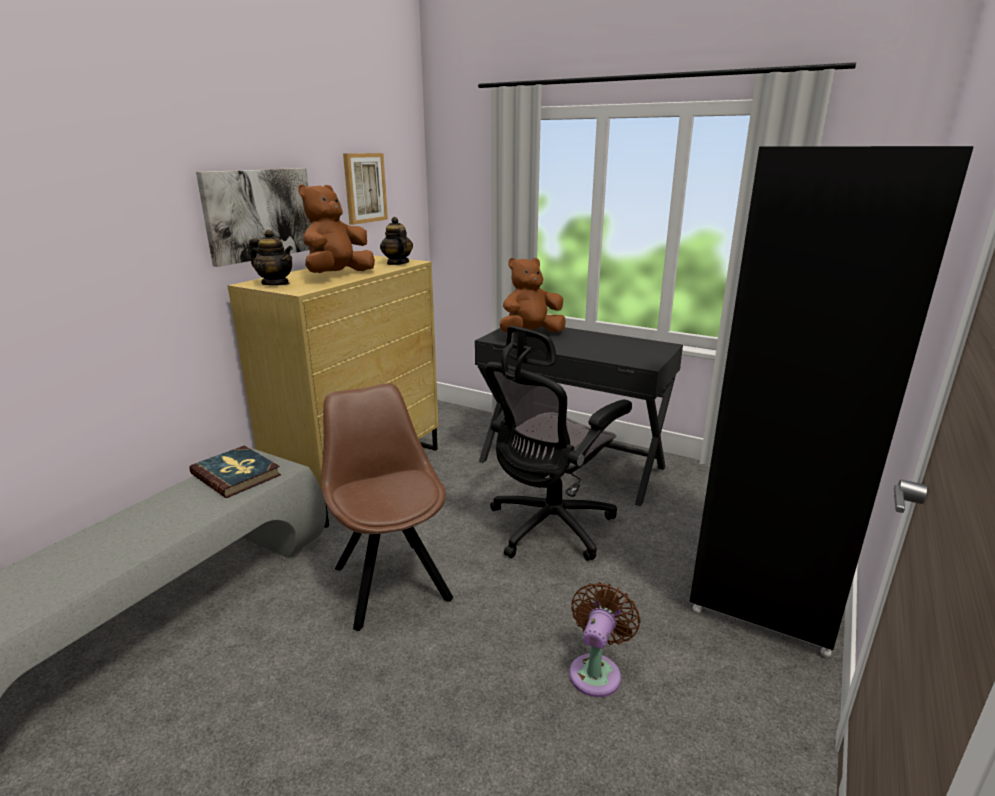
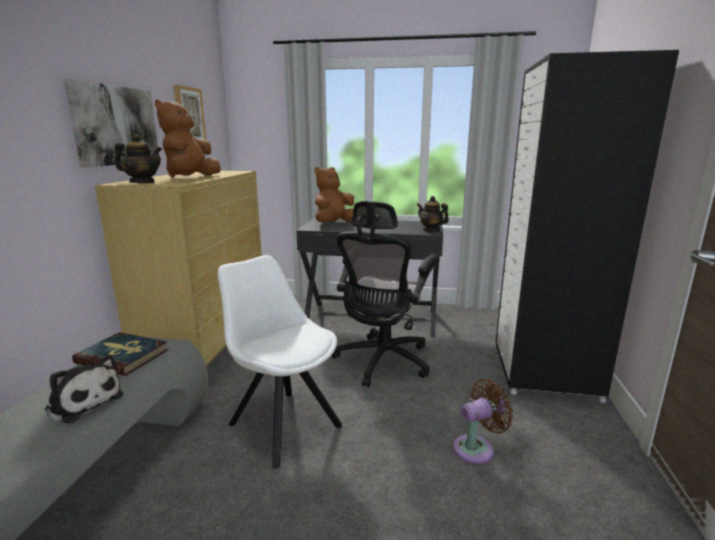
camera: 20 degrees left, 5 degrees down
brown chair [321,383,453,631] -> white chair [218,255,342,468]
teapot [380,217,413,265] -> teapot moved to [417,196,449,232]
brown fan [569,582,641,697] -> brown fan turned 60 degrees clockwise [453,379,513,464]
none -> plush toy [45,355,123,424]

